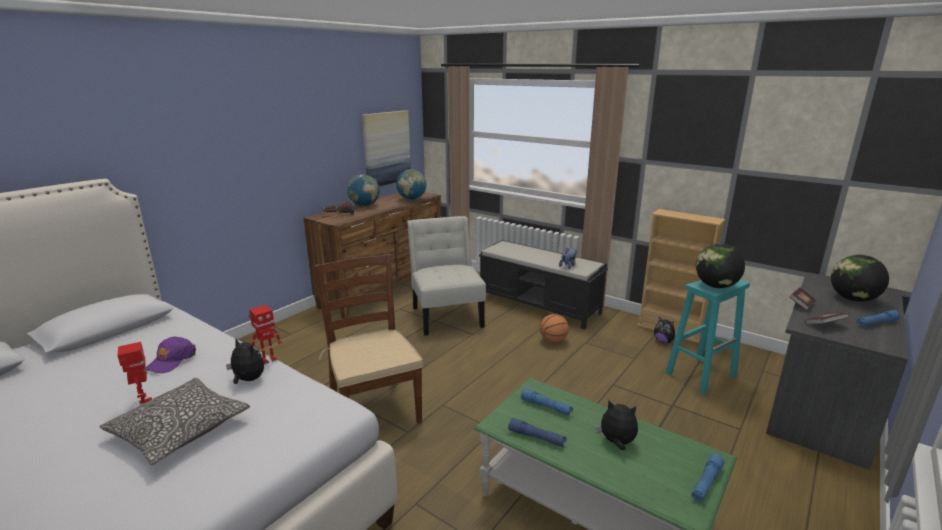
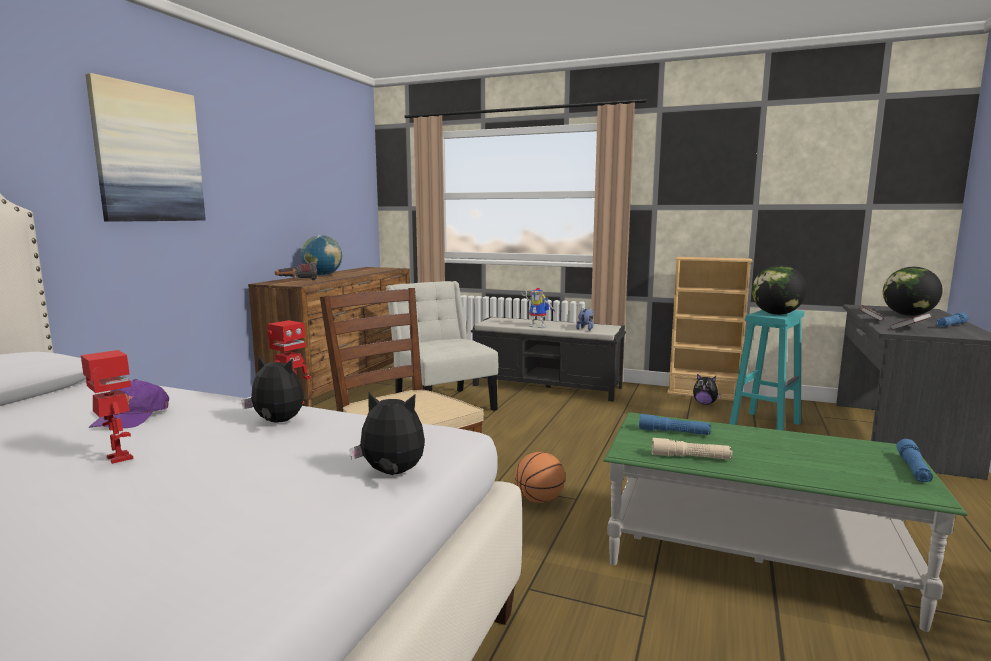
camera: 15 degrees left, 10 degrees down
pillow [100,378,250,465] -> none
picture [362,110,411,186] -> picture moved to [85,73,206,222]
globe [396,169,426,200] -> none
blue flashlight [508,418,566,447] -> beige flashlight [652,438,733,460]
basketball [540,314,569,343] -> basketball moved to [515,452,565,503]
plush toy [596,400,638,450] -> plush toy moved to [349,392,425,475]
none -> toy robot [521,288,556,328]

